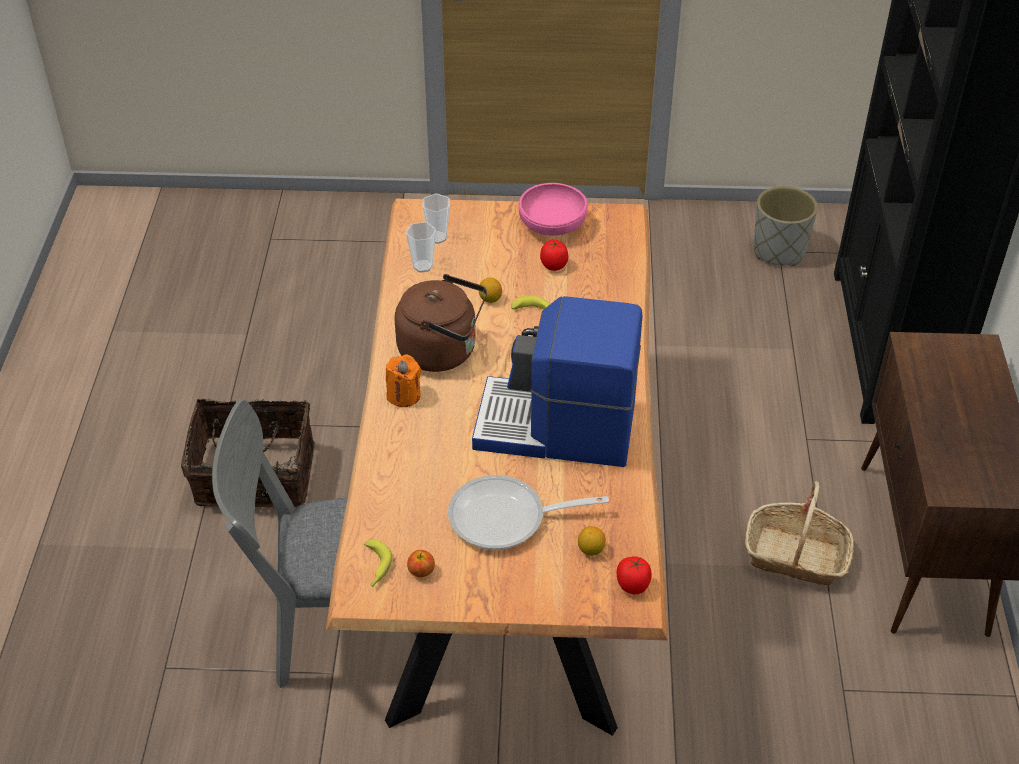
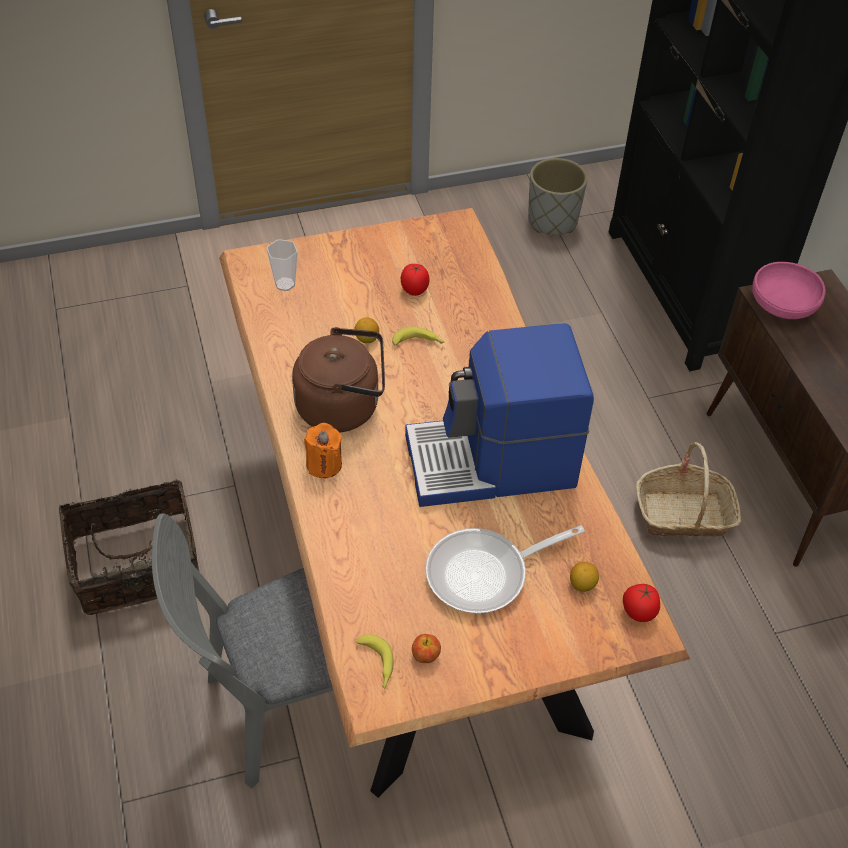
camera: 20 degrees left, 5 degrees up
cup [406,222,436,273] -> none
pink bowl [519,183,588,236] -> pink bowl moved to [752,262,826,319]

